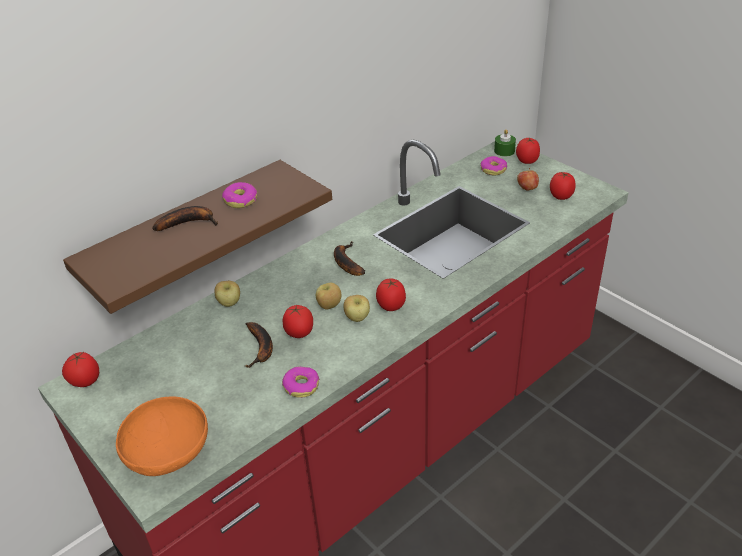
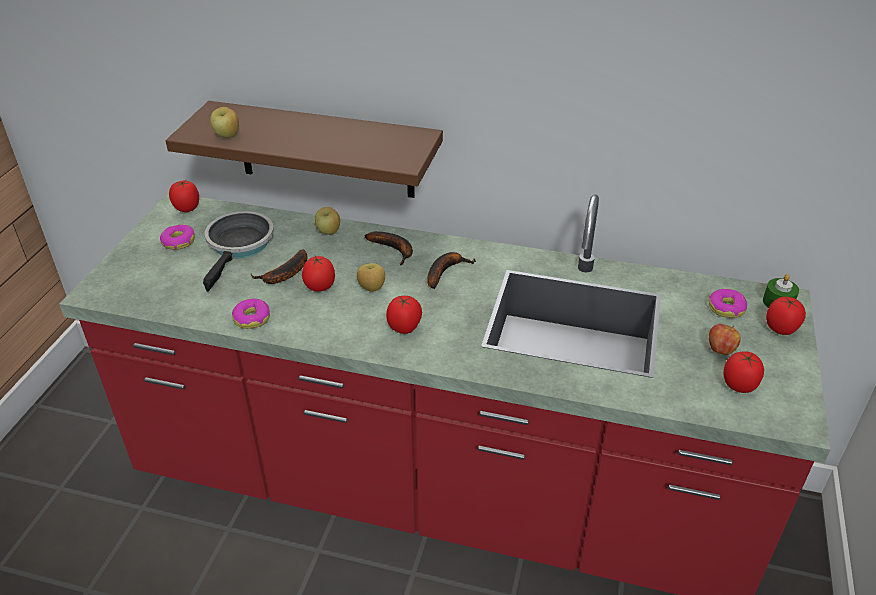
camera: 55 degrees right, 0 degrees up
orange bowl [116,397,208,476] -> none
banana [152,206,218,231] -> banana moved to [365,231,413,265]
donut [222,182,257,208] -> donut moved to [160,224,195,250]
apple [344,295,370,322] -> apple moved to [210,107,239,138]
none -> frying pan [203,211,274,292]

